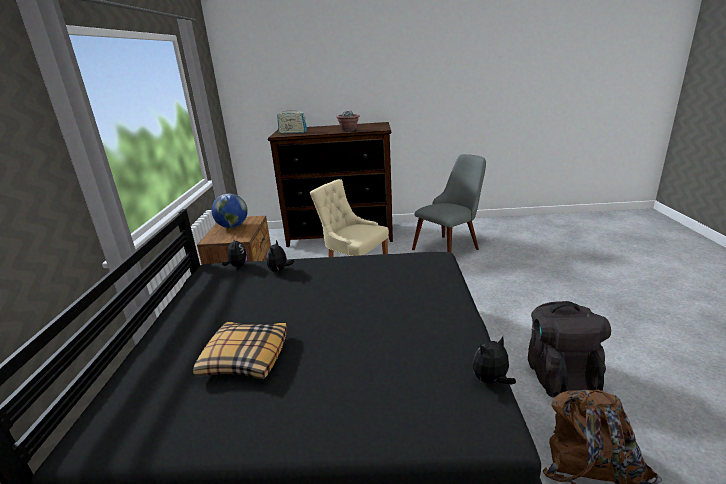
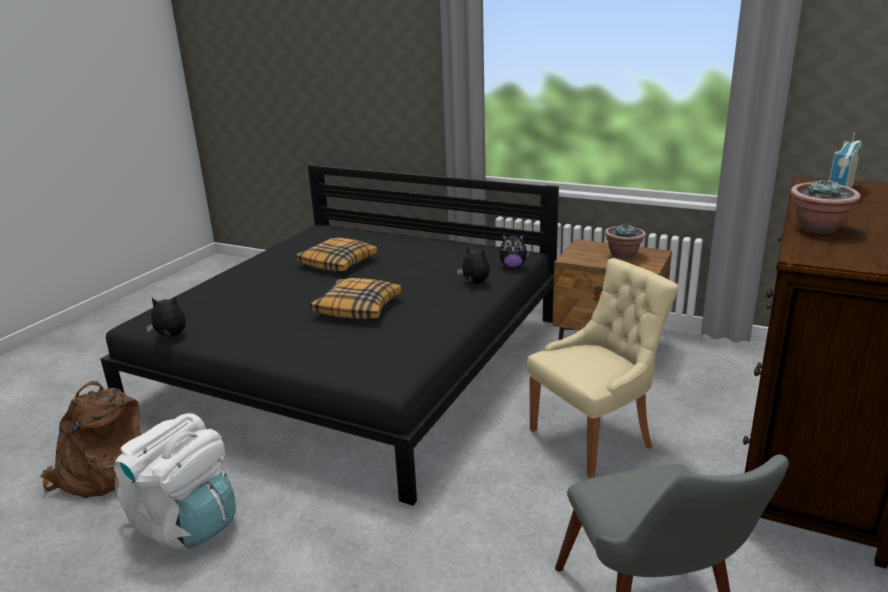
camera: 115 degrees right, 0 degrees up
globe [211,194,248,228] -> potted plant [604,223,646,259]
plush toy [473,336,516,384] -> plush toy turned 90 degrees counterclockwise [146,297,186,338]
black backpack [528,301,611,397] -> white backpack [114,413,236,551]
none -> pillow [310,278,402,319]

